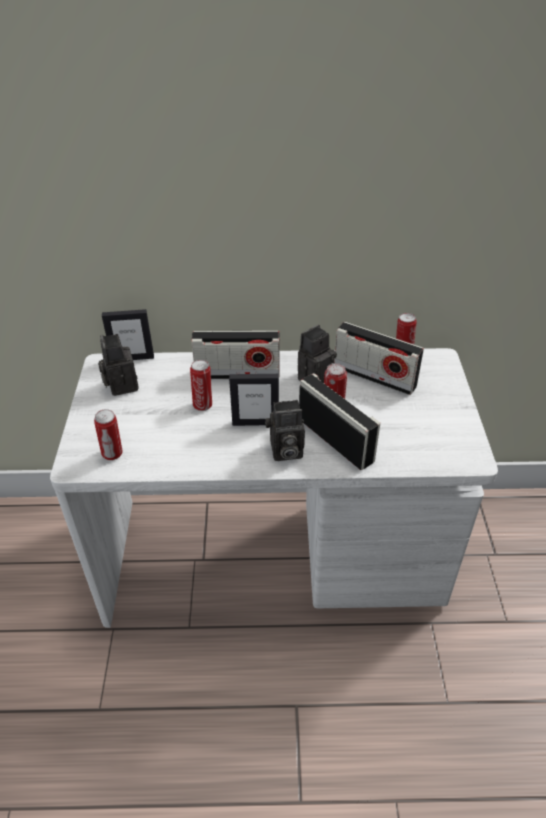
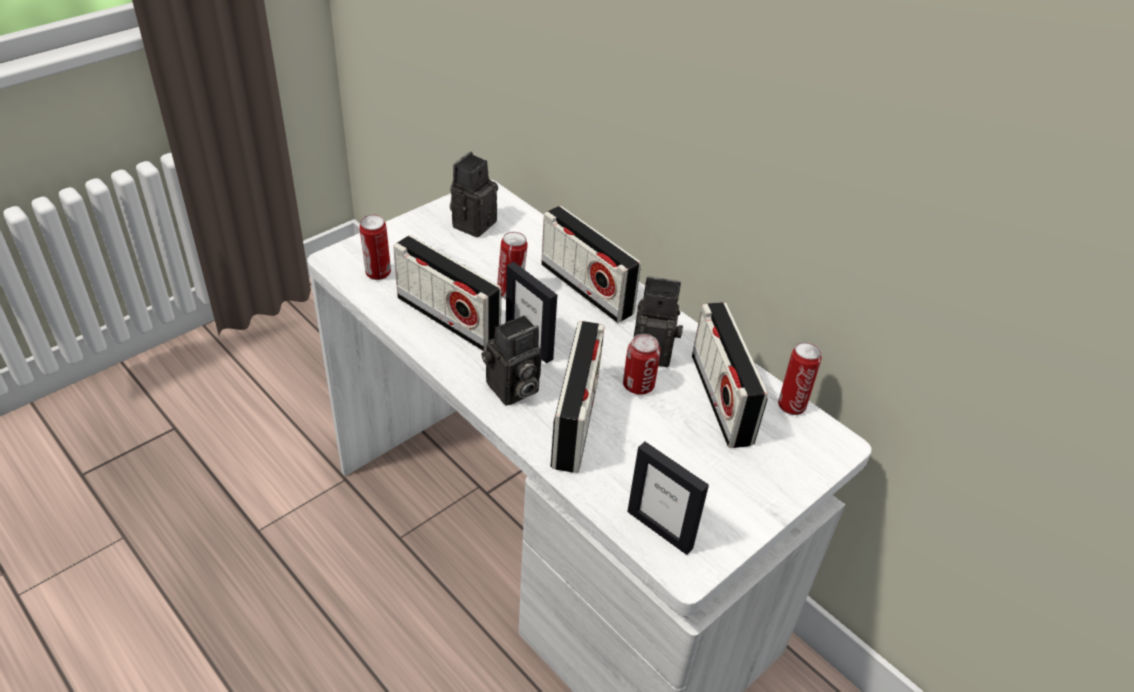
camera: 45 degrees right, 0 degrees up
picture frame [102,309,154,360] -> picture frame moved to [627,442,709,555]
camera [265,400,305,461] -> camera turned 75 degrees counterclockwise [481,315,542,406]
none -> radio [393,235,501,352]

